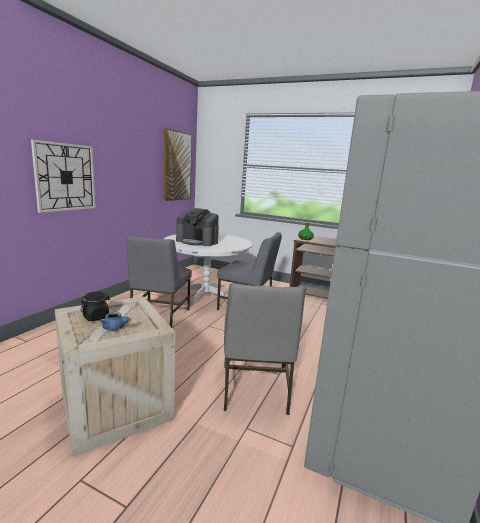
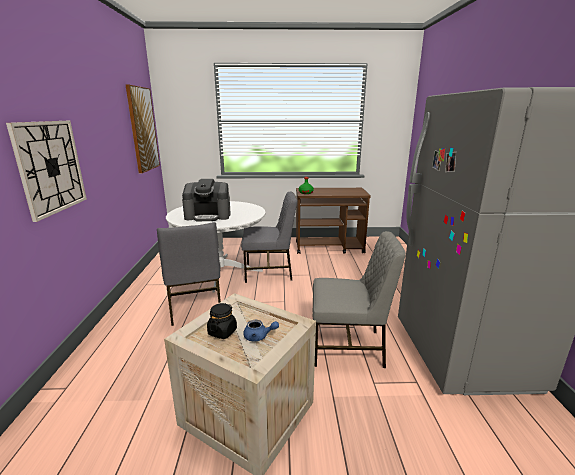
camera: 25 degrees left, 5 degrees up
grey chair [224,283,306,415] -> grey chair turned 60 degrees counterclockwise [312,231,406,368]

